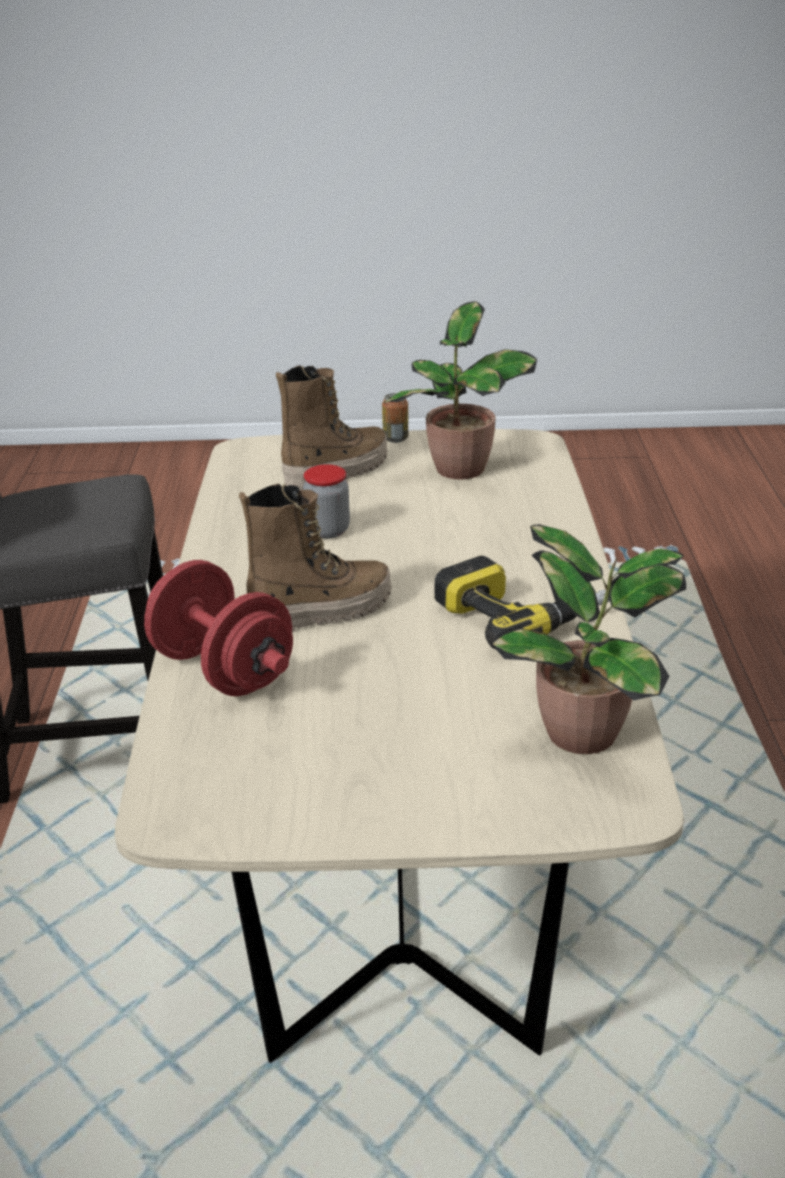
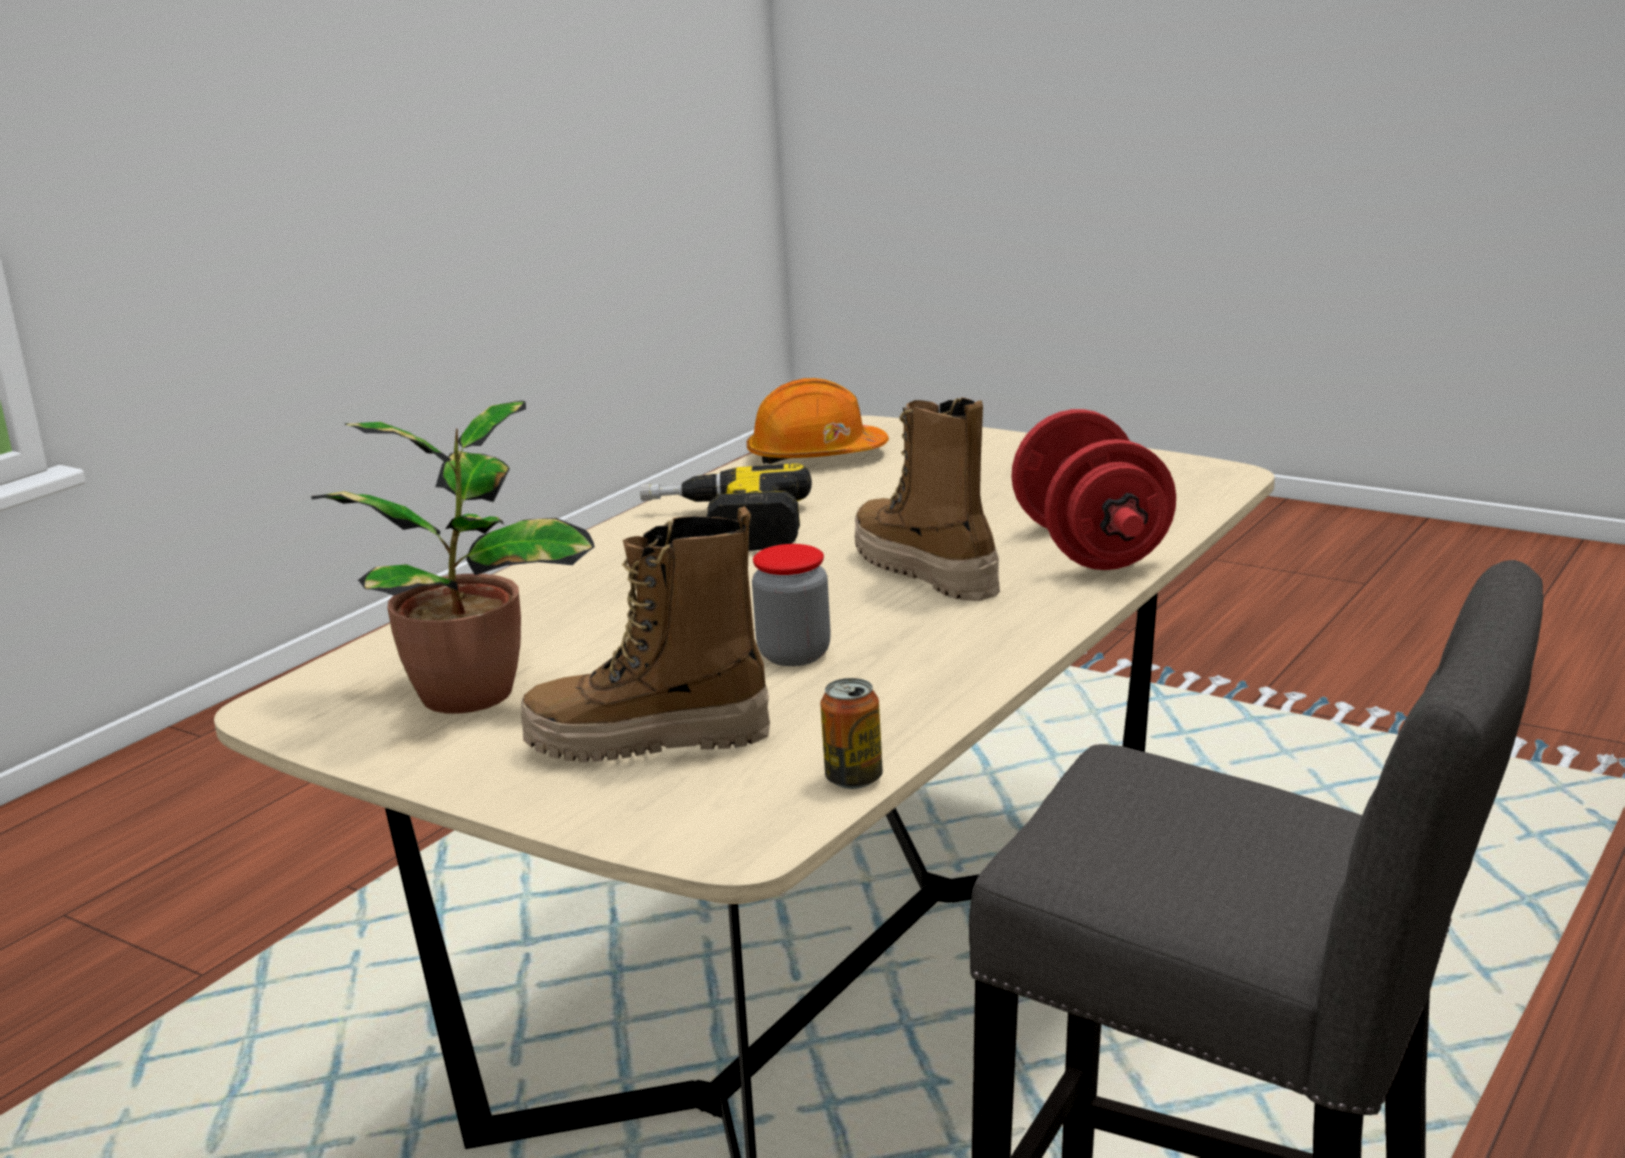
camera: 145 degrees left, 10 degrees down
boot [239,484,392,632] -> boot turned 45 degrees clockwise [855,397,1000,601]
can [382,393,408,443] -> can moved to [820,678,883,789]
potted plant [491,524,686,754] -> orange hard hat [747,378,889,464]

